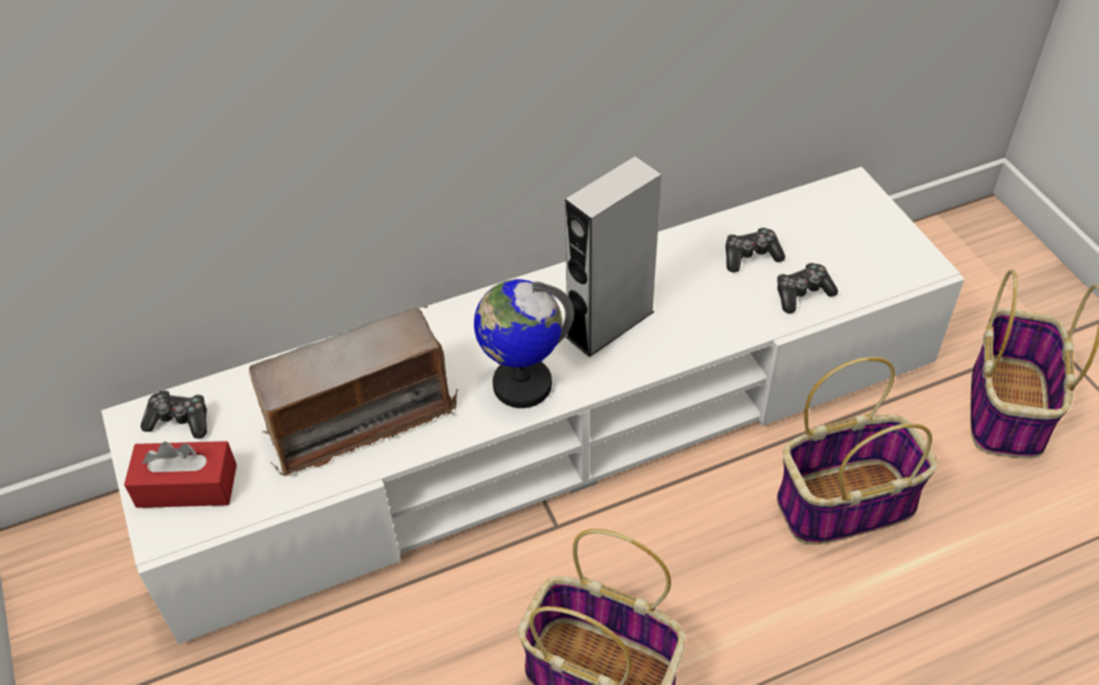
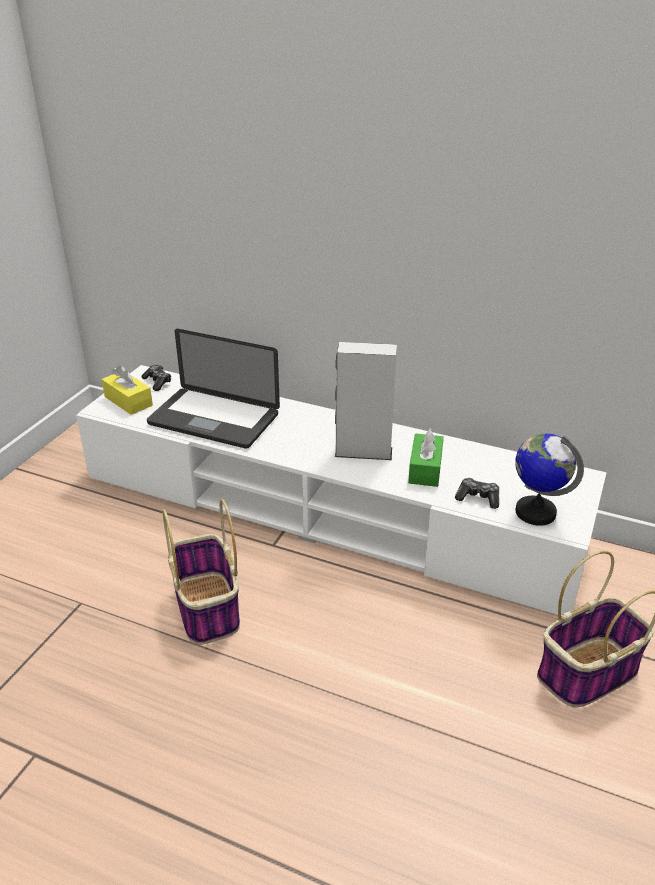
camera: 45 degrees right, 15 degrees down
red tissue box [124,441,237,508] -> yellow tissue box [102,365,153,415]
radio [249,305,458,477] -> laptop [147,329,280,449]
globe [474,279,574,408] -> globe moved to [515,433,584,526]
game controller [726,227,785,272] -> none
basket [777,357,938,545] -> none
none -> green tissue box [408,428,444,487]

